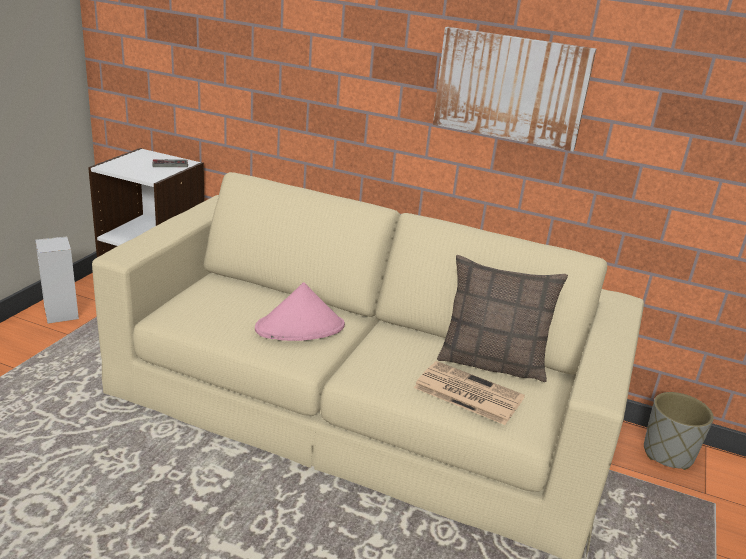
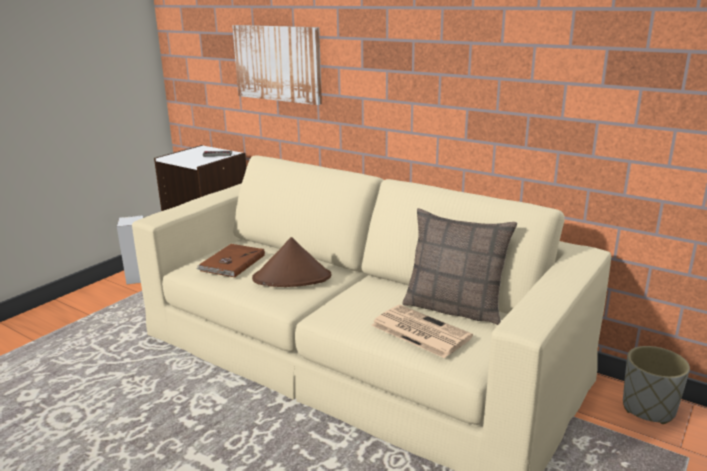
camera: 15 degrees right, 5 degrees down
pink hat [255,282,345,341] -> brown hat [252,237,331,287]
picture [433,27,596,151] -> picture moved to [232,25,322,105]
none -> brown book [196,244,265,278]

